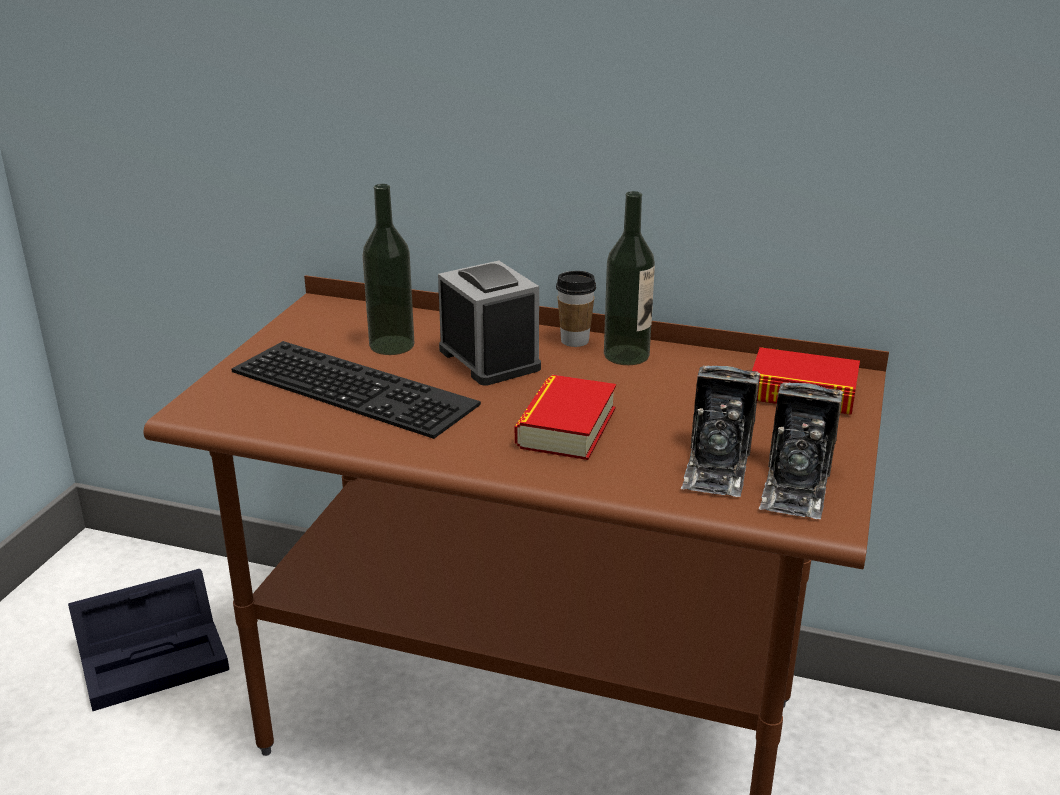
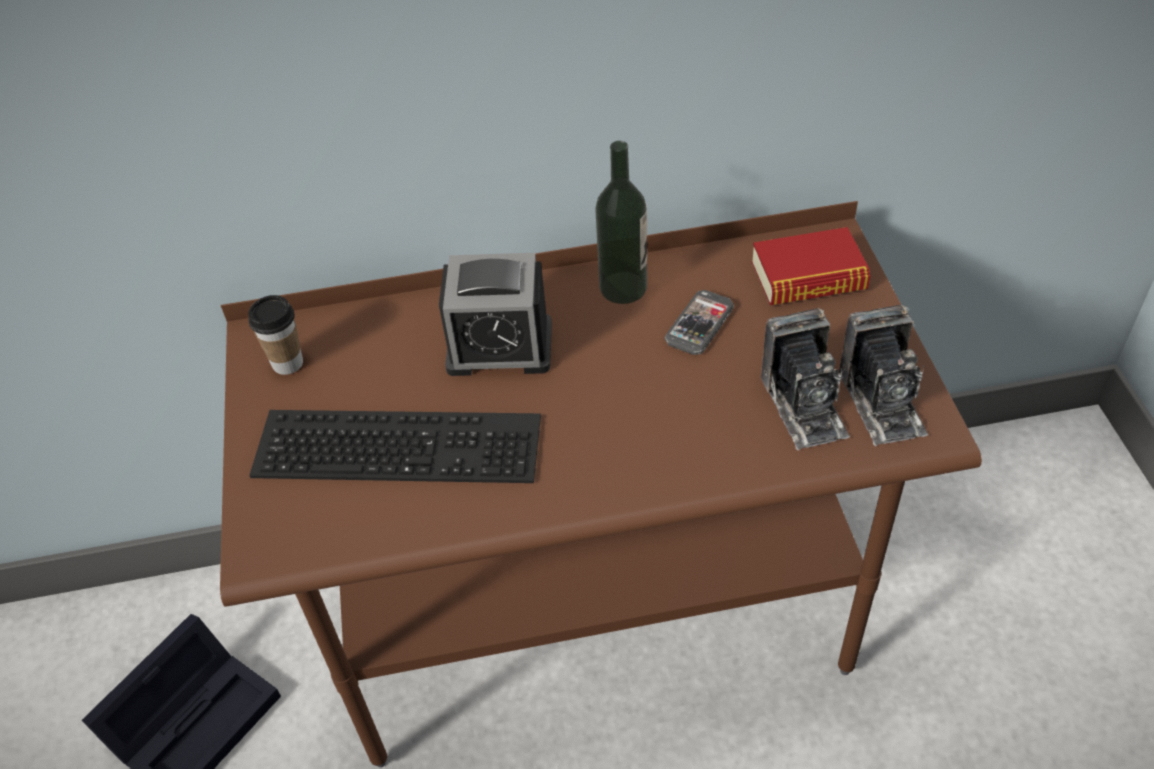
camera: 25 degrees left, 20 degrees up
bottle [362,184,414,355] -> none
alarm clock [438,260,541,385] -> alarm clock turned 150 degrees clockwise [439,253,552,376]
book [515,375,616,460] -> none
cup [556,271,596,347] -> cup moved to [248,295,303,375]
none -> phone [665,290,734,355]

